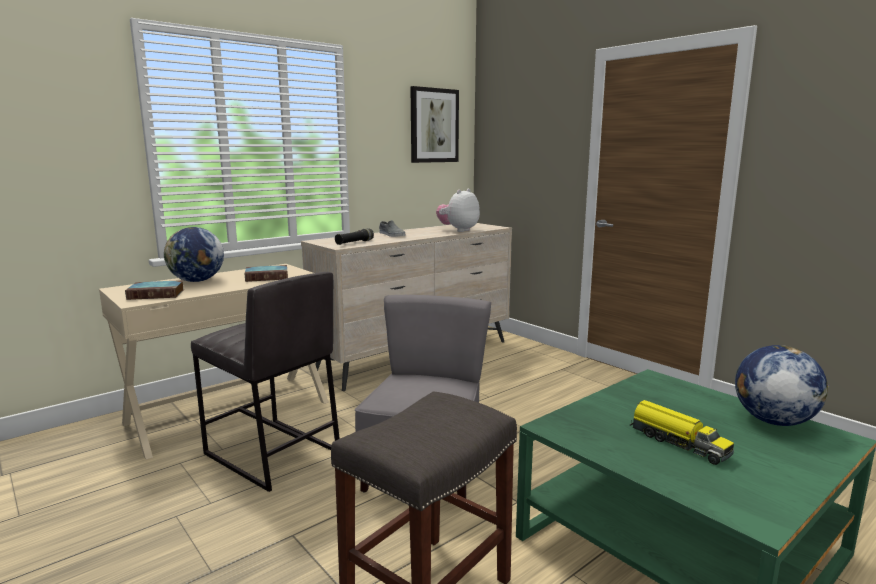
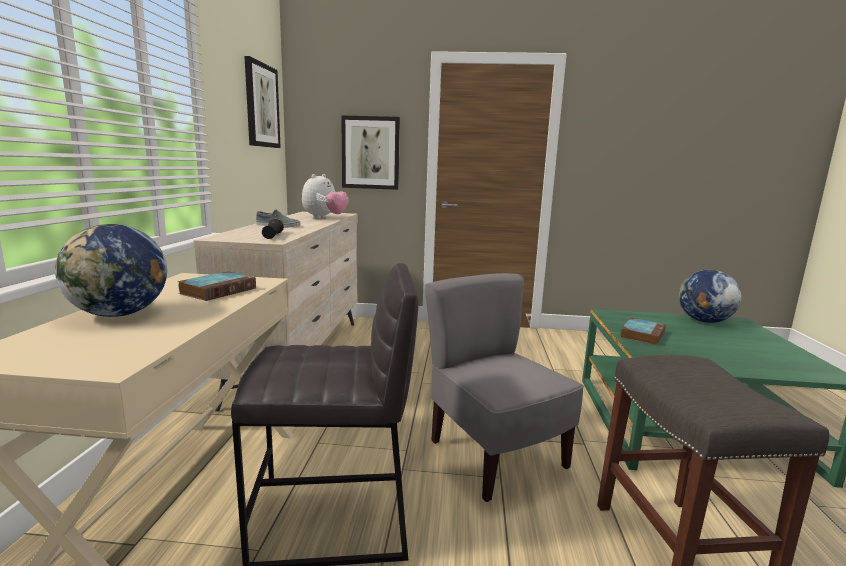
camera: 45 degrees left, 0 degrees up
book [125,280,184,300] -> book moved to [620,318,666,345]
plush toy [436,189,480,232] -> plush toy turned 150 degrees counterclockwise [302,174,349,219]
toy truck [630,400,734,465] -> none
none -> picture [341,115,400,190]

